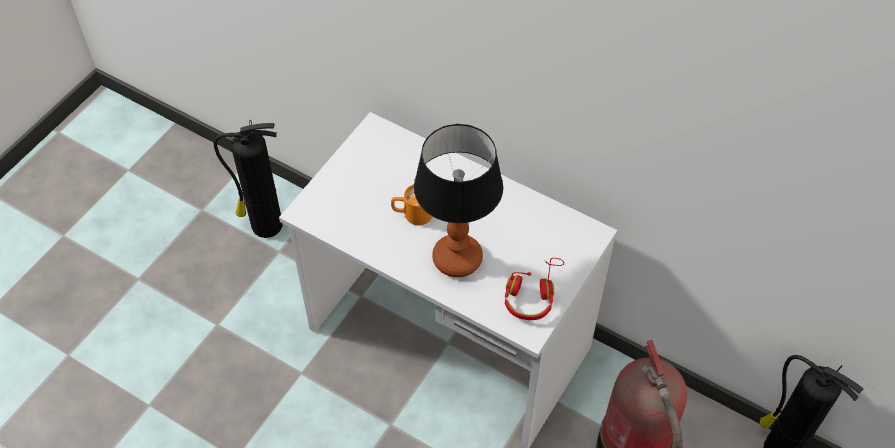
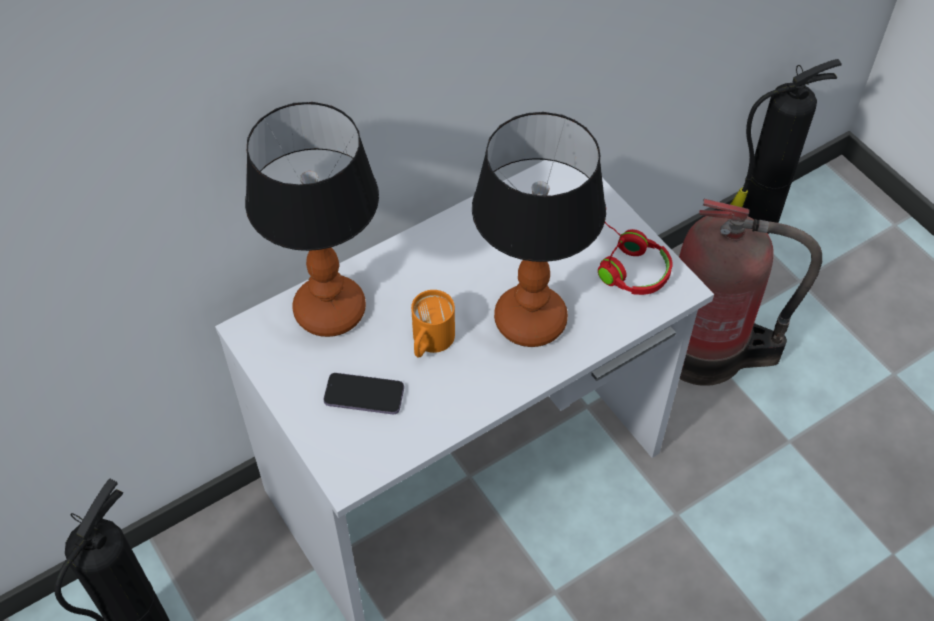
camera: 65 degrees left, 0 degrees up
none -> table lamp [245,102,379,337]
none -> phone [324,373,404,414]

